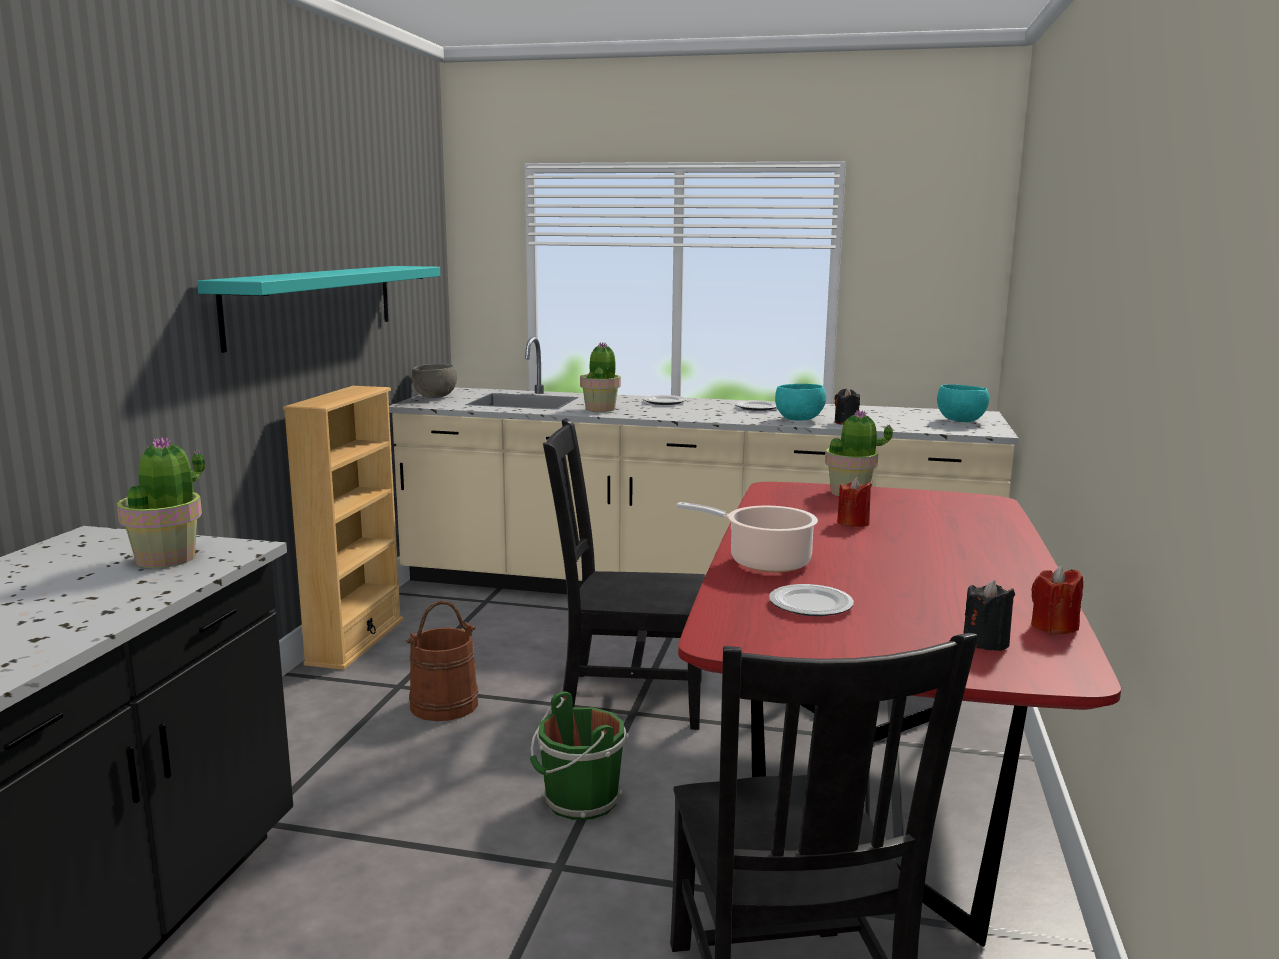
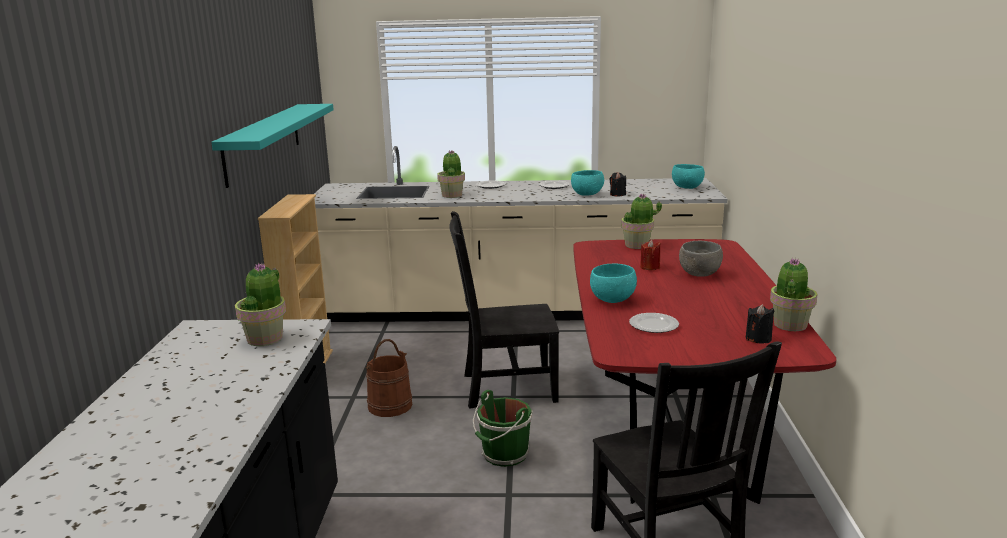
camera: 10 degrees left, 5 degrees up
grey bowl [412,364,457,398] -> grey bowl moved to [679,241,723,277]
cooking pot [677,502,818,573] -> turquoise bowl [590,263,637,303]
red candle [1031,566,1083,634] -> potted plant [770,258,818,331]

